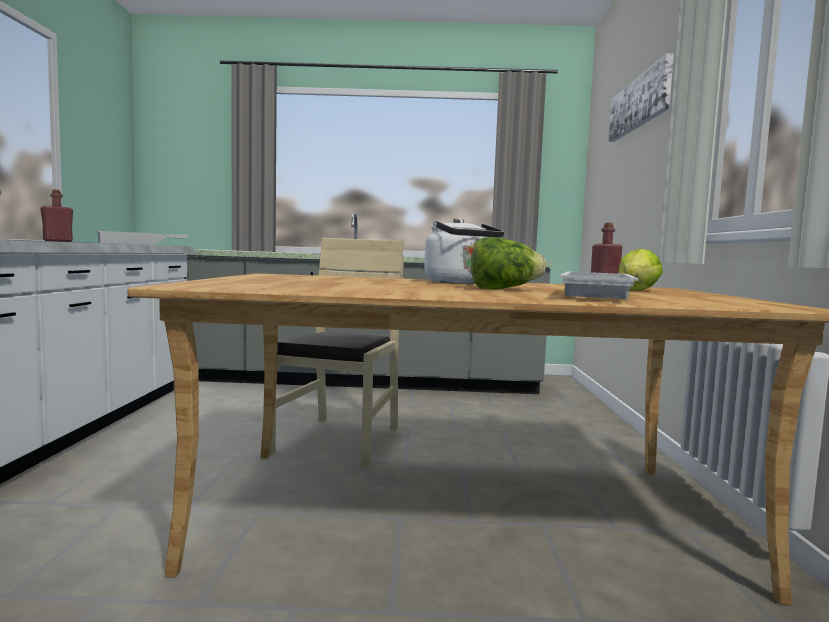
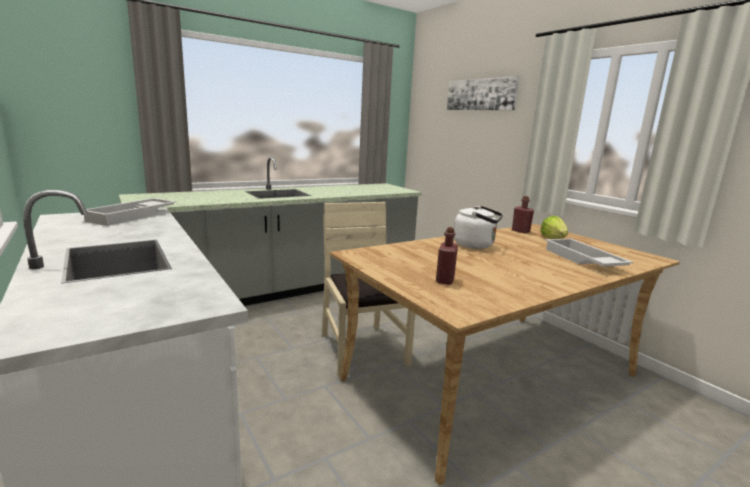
camera: 35 degrees left, 10 degrees up
red bottle [40,189,73,242] -> red bottle moved to [436,227,458,285]
lettuce [471,237,546,290] -> none

